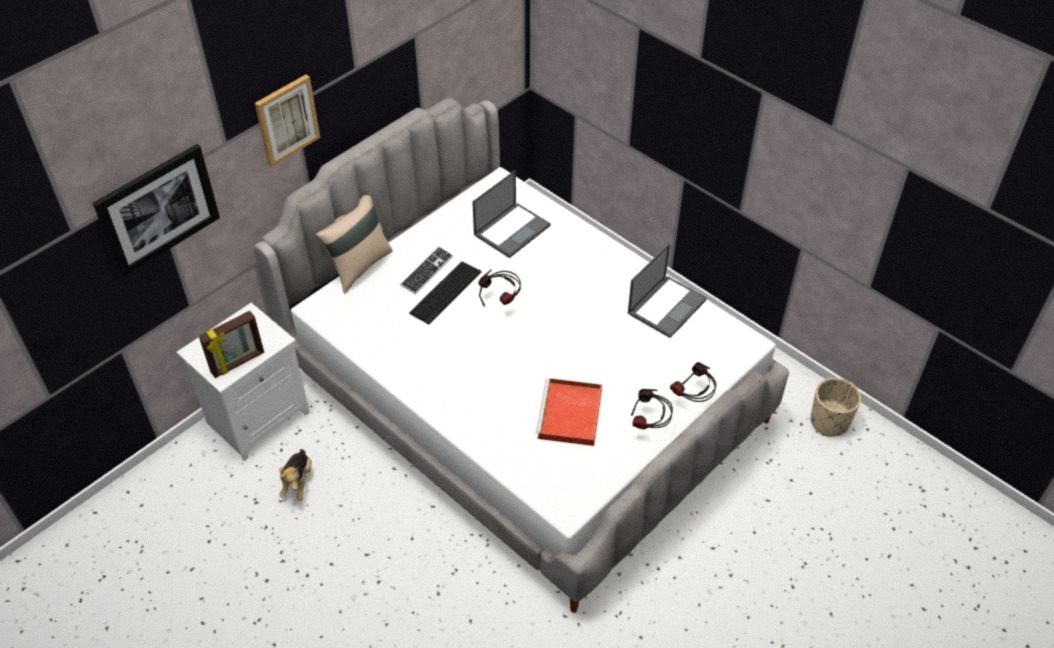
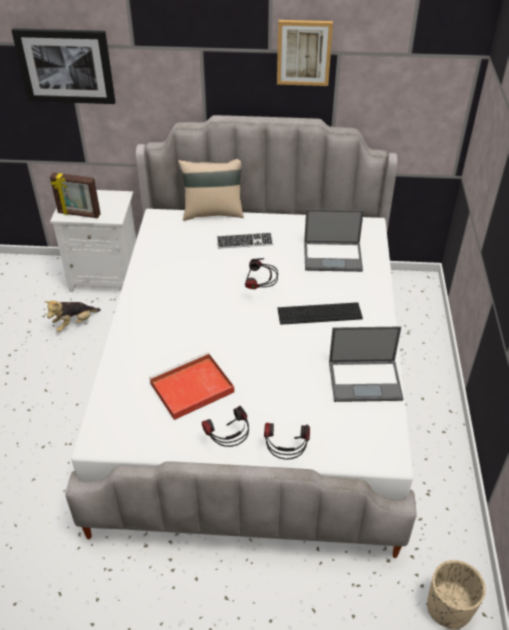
camera: 50 degrees right, 5 degrees down
picture [255,74,320,166] -> picture moved to [277,20,333,86]
keyboard [409,261,481,324] -> keyboard moved to [277,302,363,325]

